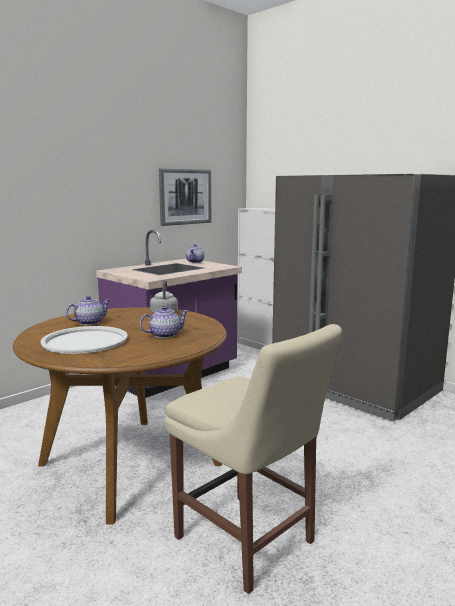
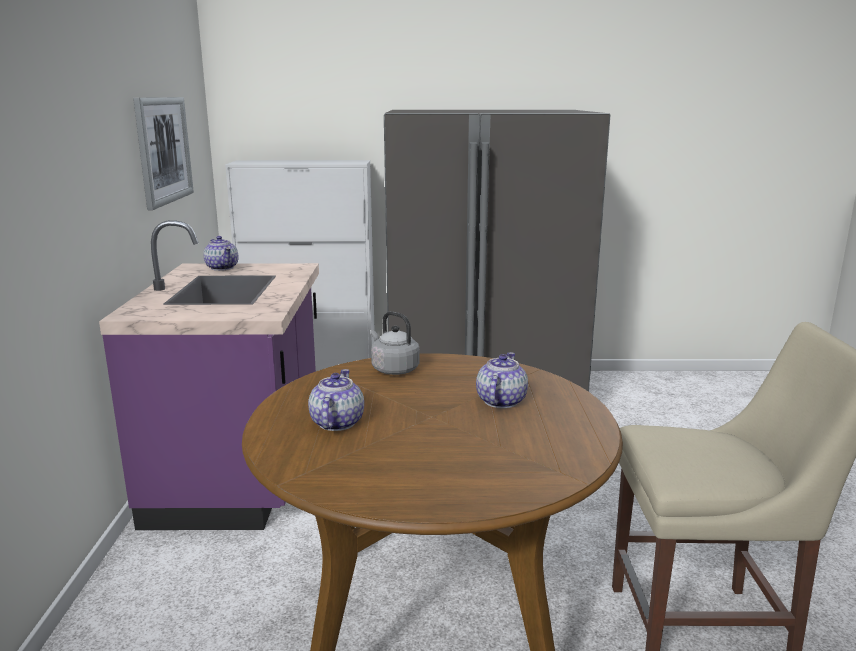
camera: 45 degrees left, 5 degrees up
white tray [40,326,128,354] -> none

